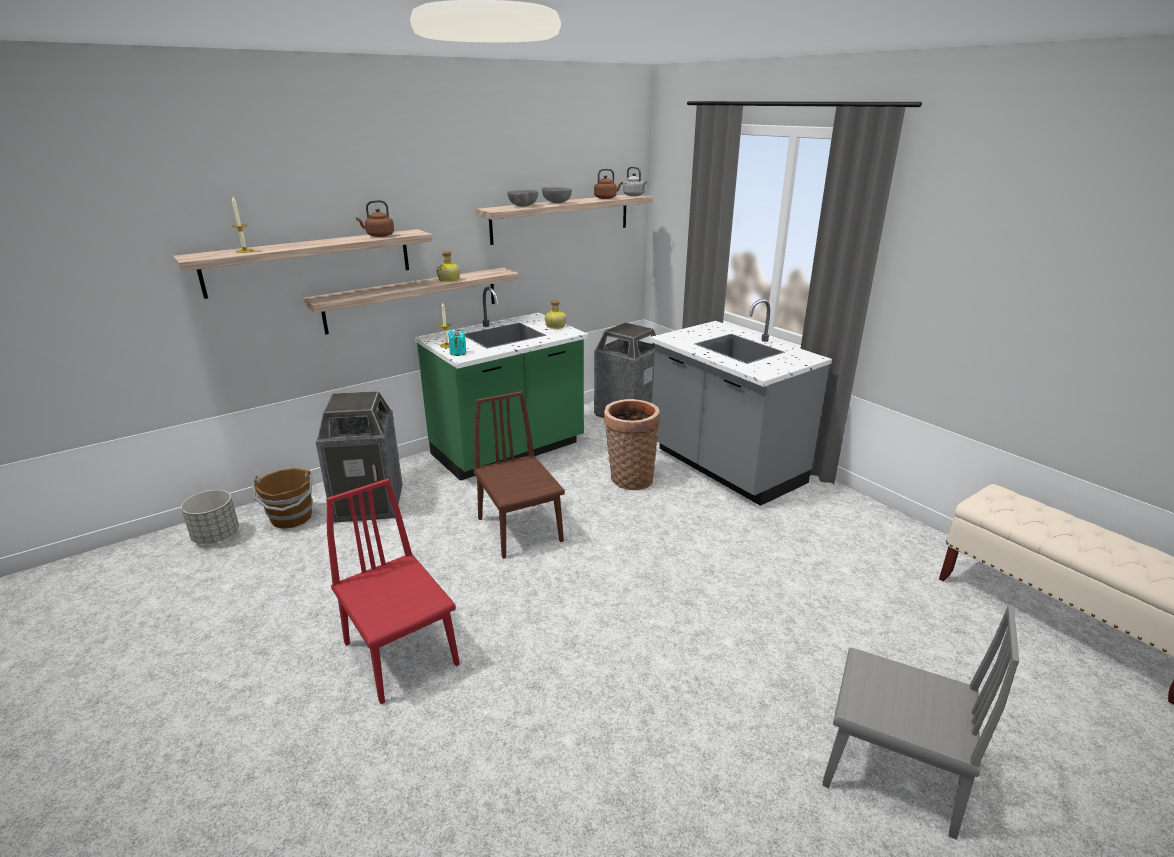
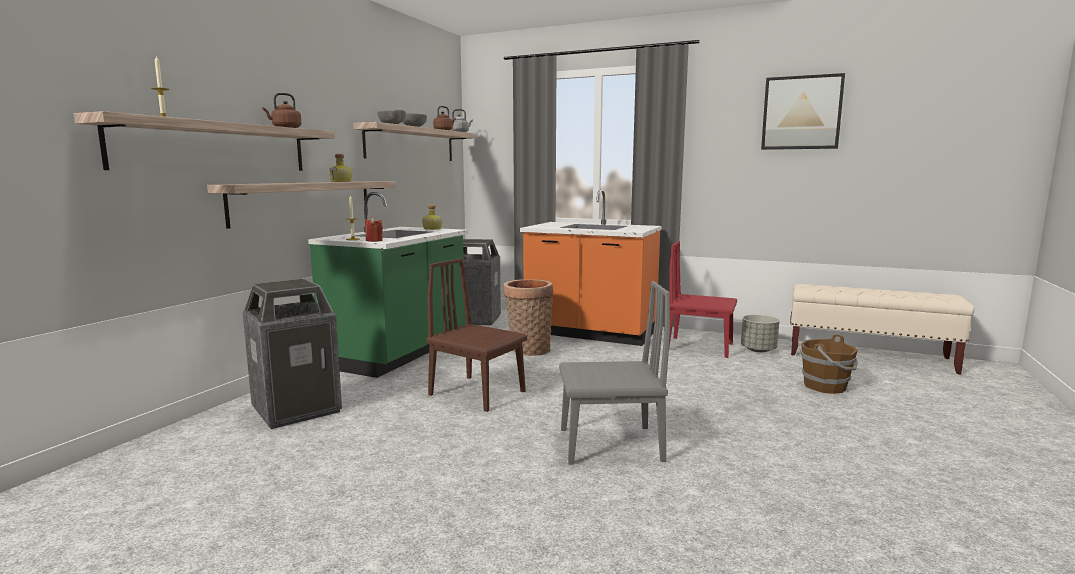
camera: 30 degrees left, 15 degrees down
grey planter [181,490,239,544] -> grey planter moved to [741,315,780,352]
brown bucket [253,468,313,529] -> brown bucket moved to [801,335,858,394]
red chair [326,479,460,704] -> red chair moved to [669,241,737,358]
turquoise candle [448,330,467,356] -> red candle [365,217,383,242]
grey counter [650,299,832,506] -> orange counter [520,189,662,346]
grey chair [822,605,1019,839] -> grey chair moved to [559,281,670,465]
none -> picture [761,73,845,150]

